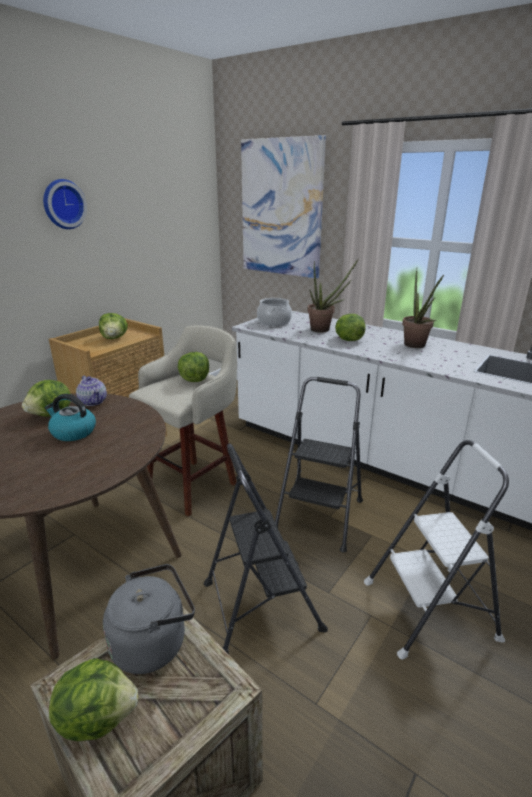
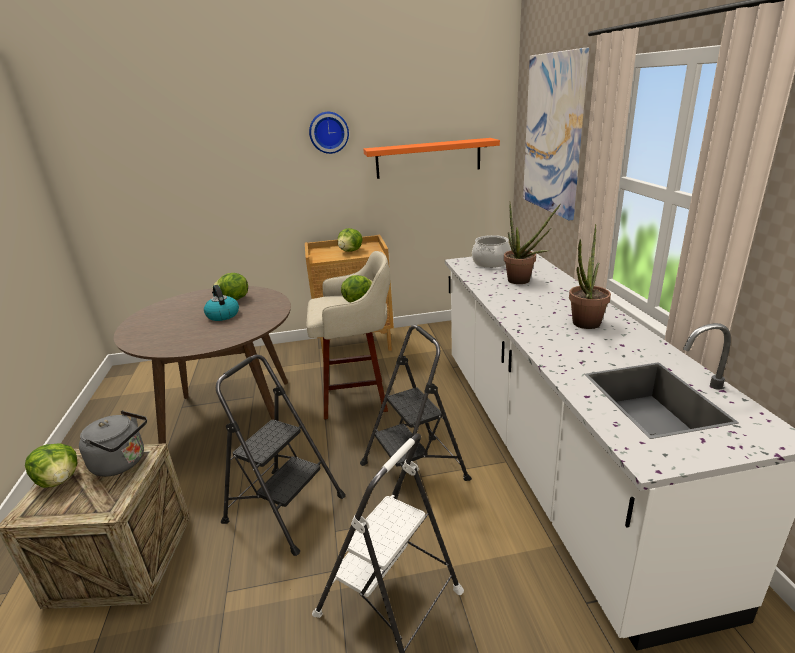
camera: 45 degrees right, 0 degrees up
teapot [76,376,107,406] -> none
lettuce [335,314,366,341] -> none
none -> orange shelf [363,138,500,179]

